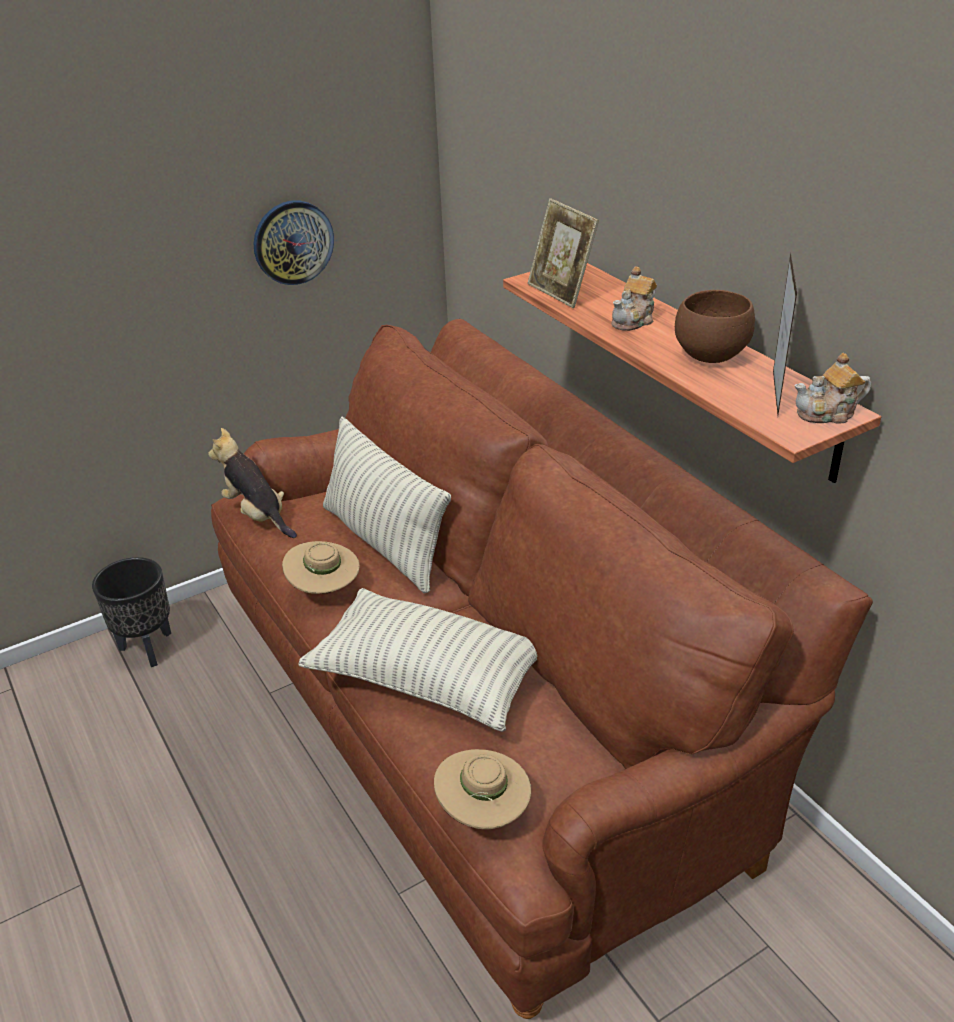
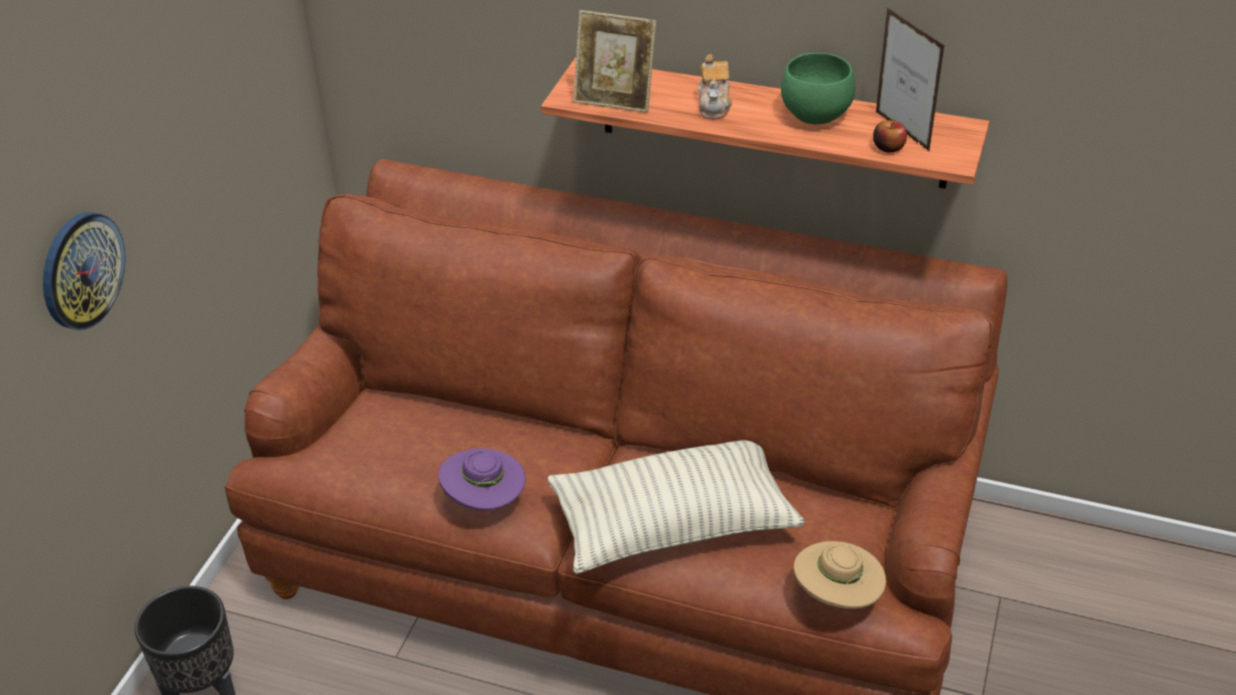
camera: 40 degrees left, 5 degrees up
plush toy [208,428,297,538] -> none
wall clock [254,201,334,285] -> wall clock moved to [43,212,125,330]
beige hat [282,541,360,594] -> purple hat [439,449,526,510]
pillow [323,417,451,593] -> none
brown bowl [675,290,755,363] -> green bowl [781,53,855,124]
teapot [795,353,871,423] -> none
none -> apple [873,120,907,153]

